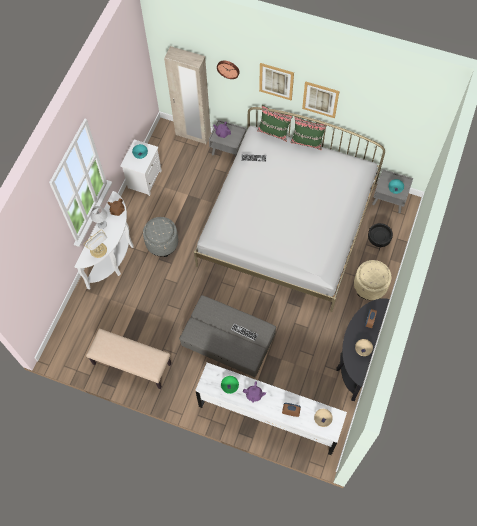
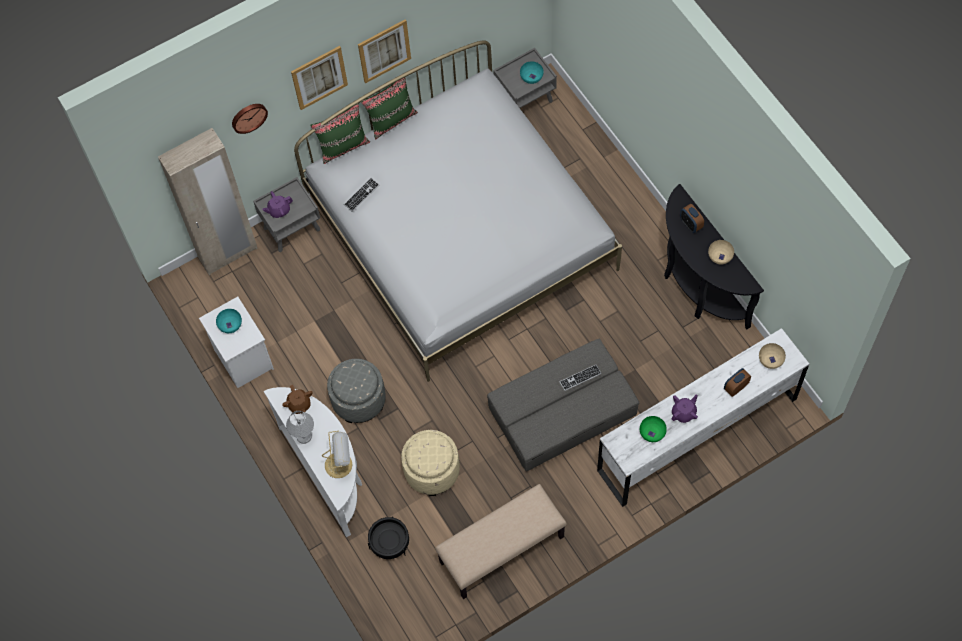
camera: 50 degrees left, 0 degrees up
beige ottoman [354,260,392,300] -> beige ottoman moved to [401,430,460,496]
black planter [368,223,393,250] -> black planter moved to [368,516,409,559]

